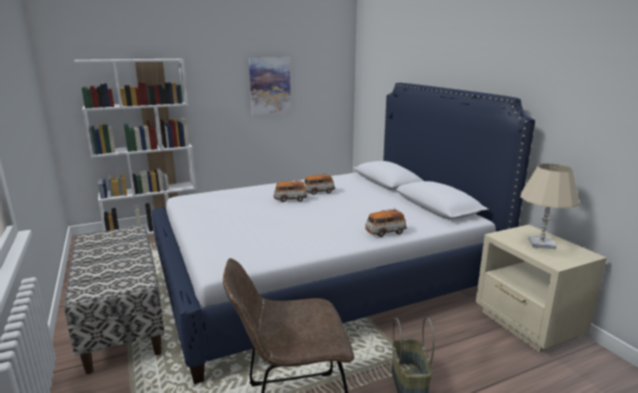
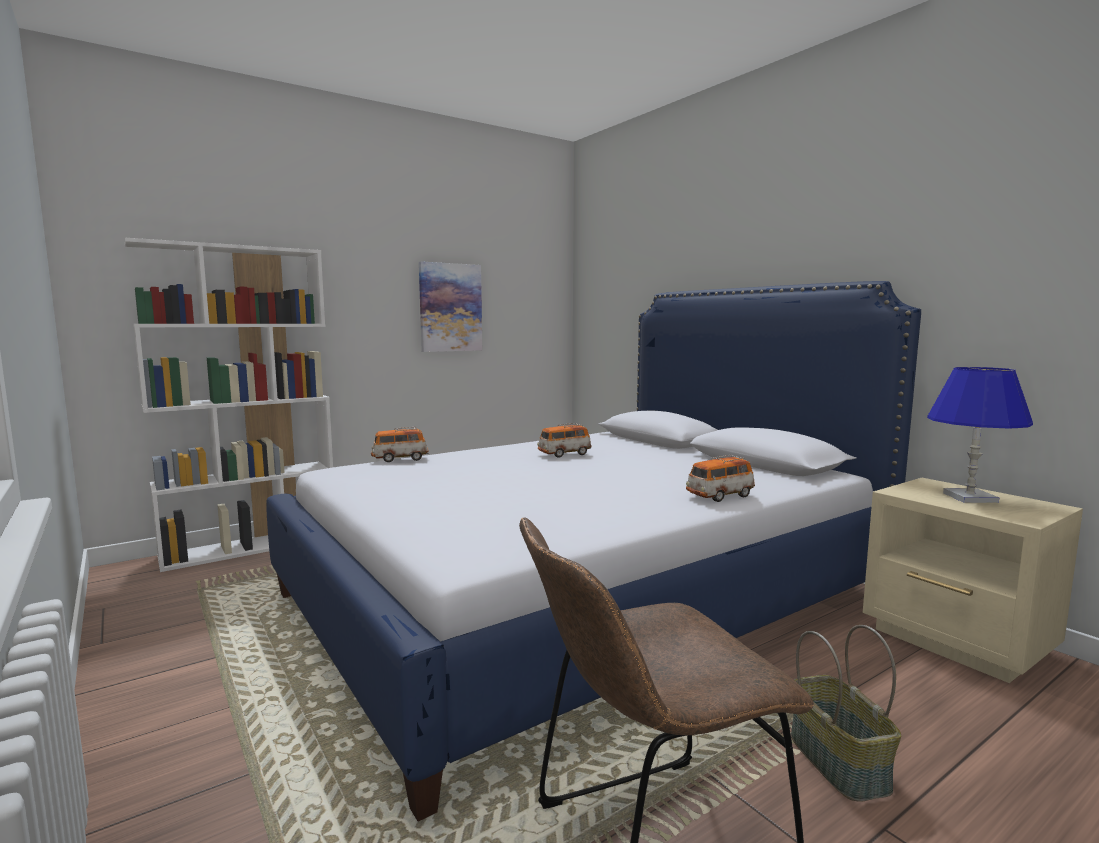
camera: 10 degrees left, 10 degrees down
bench [64,226,165,374] -> none
toy car [274,180,308,202] -> toy car moved to [371,427,429,462]
beige table lamp [520,163,580,249] -> blue table lamp [927,367,1033,503]

